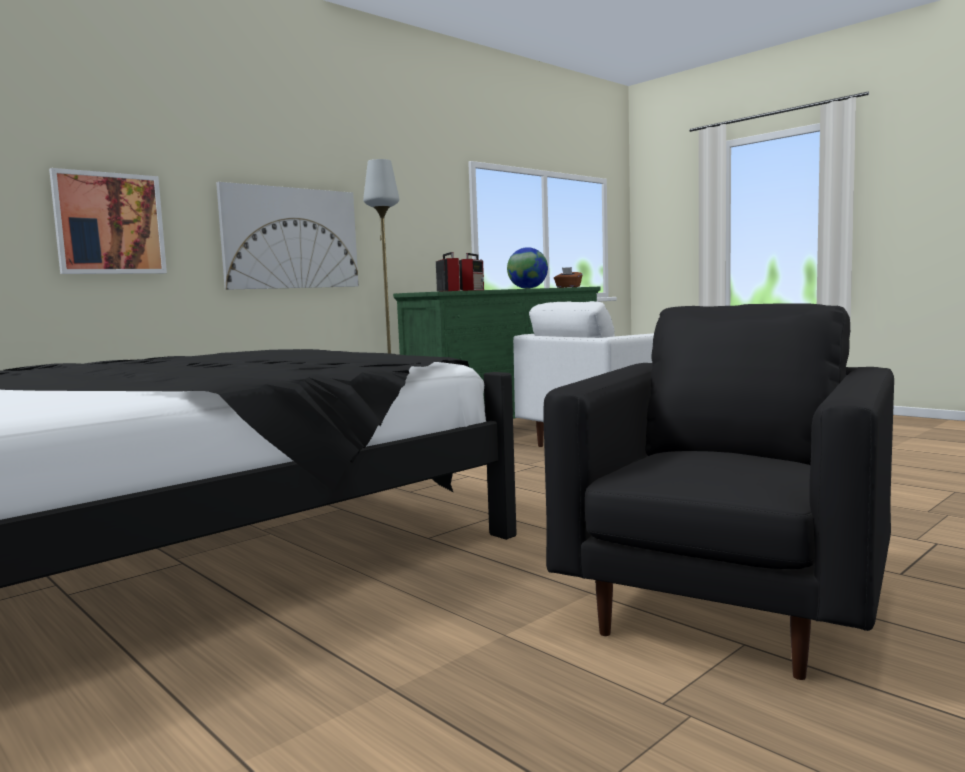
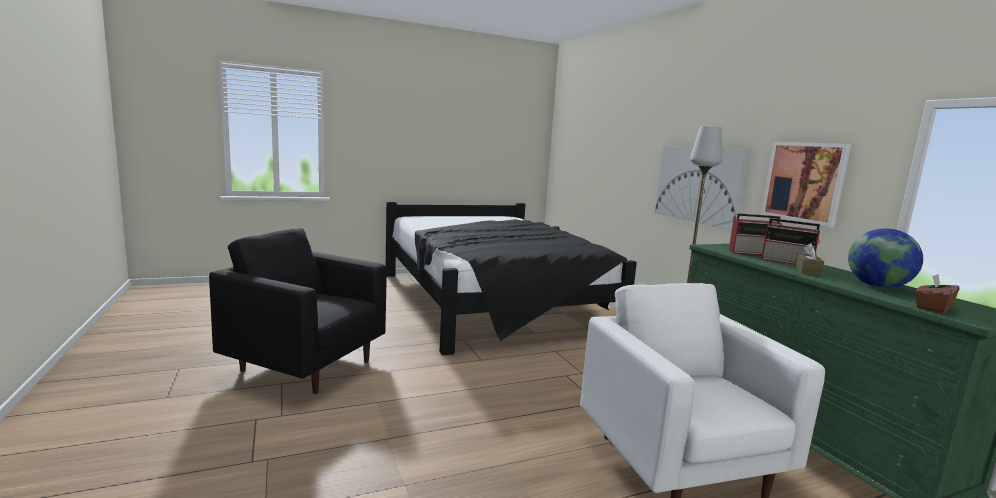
camera: 110 degrees right, 5 degrees up
picture [49,168,167,274] -> picture moved to [761,142,851,227]
black armchair [544,303,894,680] -> black armchair turned 150 degrees clockwise [209,228,387,394]
none -> brown tissue box [795,243,824,276]

